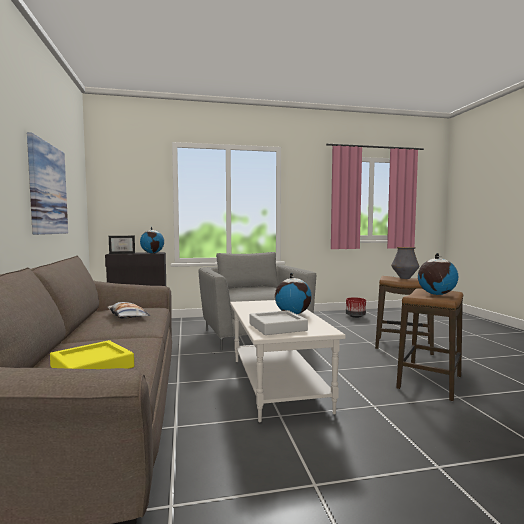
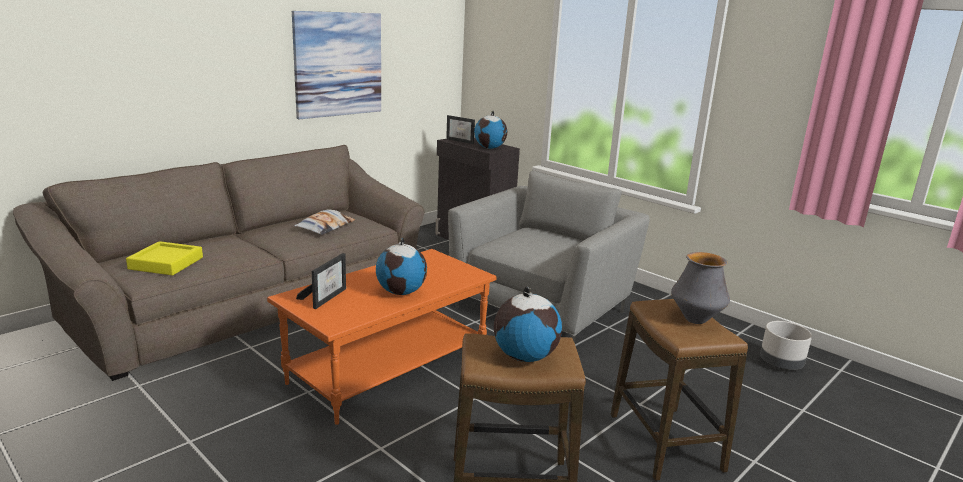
camera: 55 degrees right, 15 degrees up
white coffee table [230,300,345,422] -> orange coffee table [267,249,497,425]
grey tray [249,310,308,335] -> picture frame [296,253,346,309]
red planter [346,297,366,318] -> grey planter [760,321,812,370]

